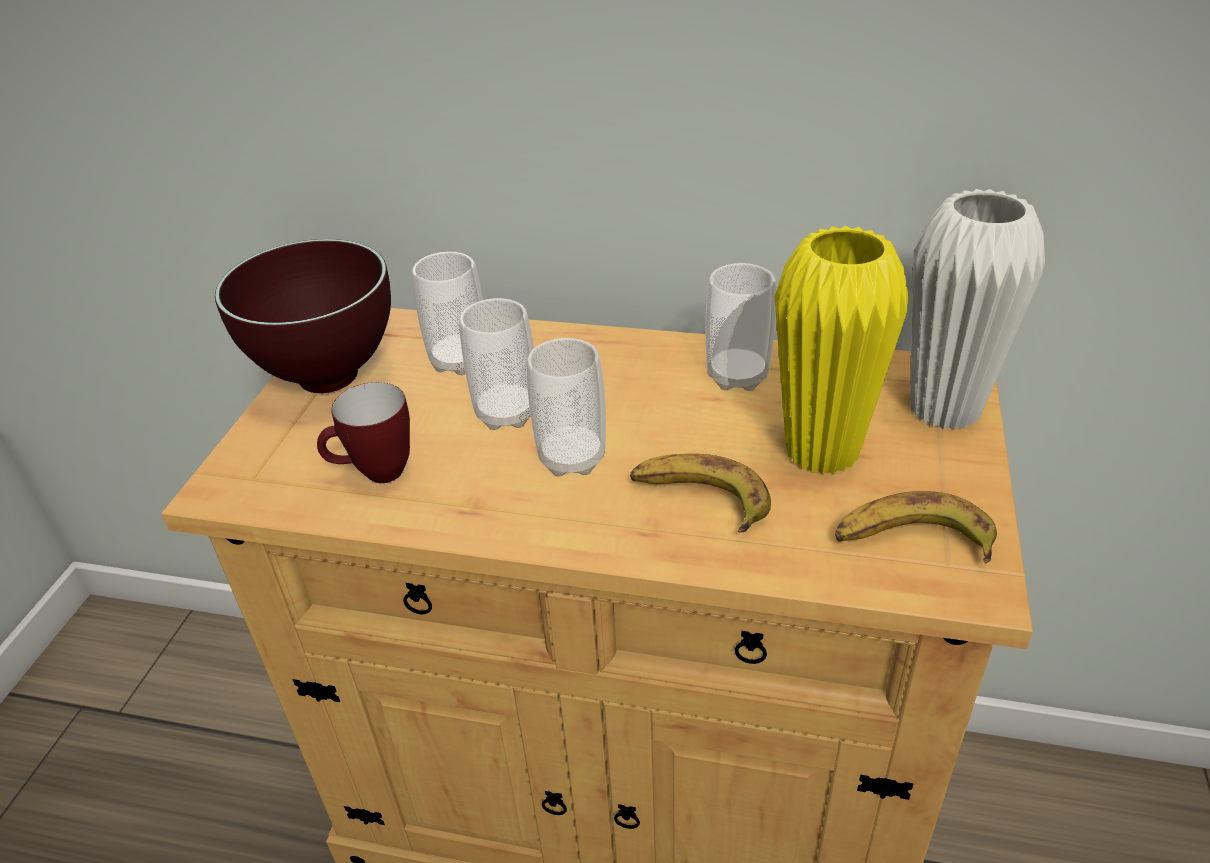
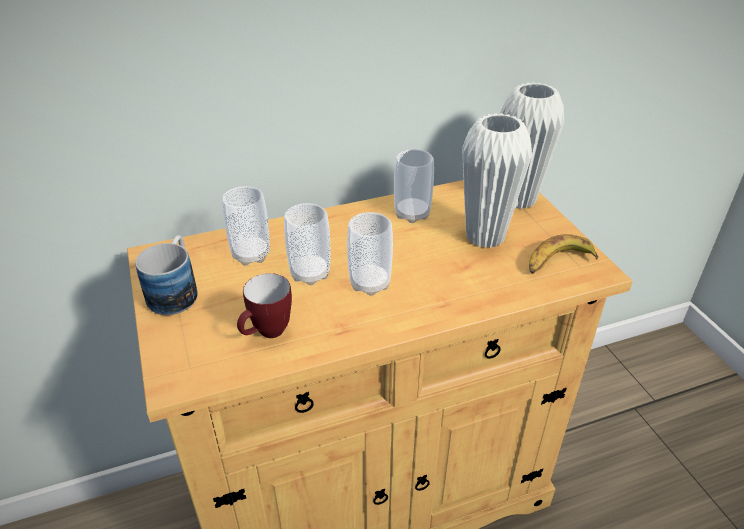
camera: 35 degrees left, 0 degrees up
brown bowl [215,239,391,393] -> mug [135,235,198,315]
banana [630,454,771,533] -> none
yellow vase [774,226,909,475] -> white vase [462,113,532,248]

